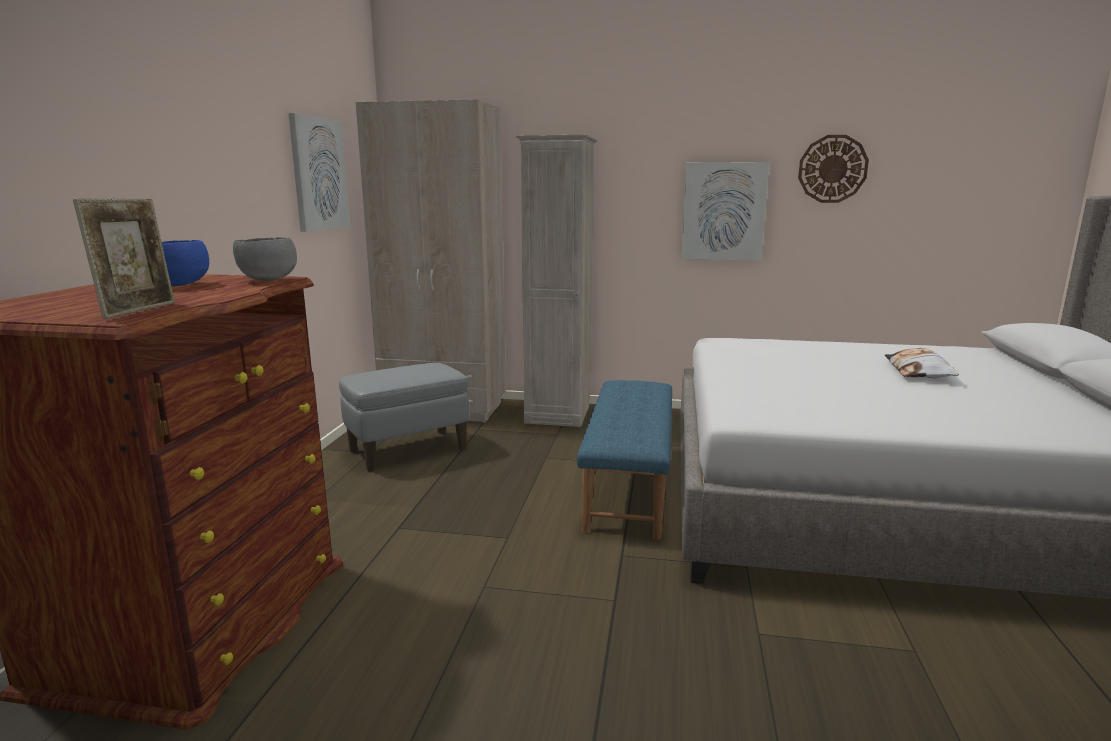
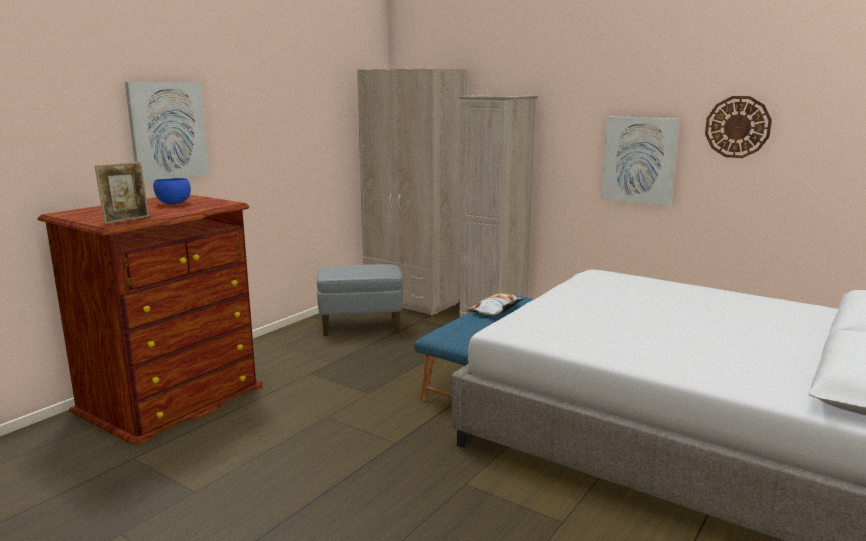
camera: 25 degrees right, 0 degrees up
grey bowl [233,237,297,281] -> none
picture [288,113,350,232] -> picture moved to [125,82,209,183]
pillow [884,348,959,378] -> pillow moved to [466,293,524,315]

